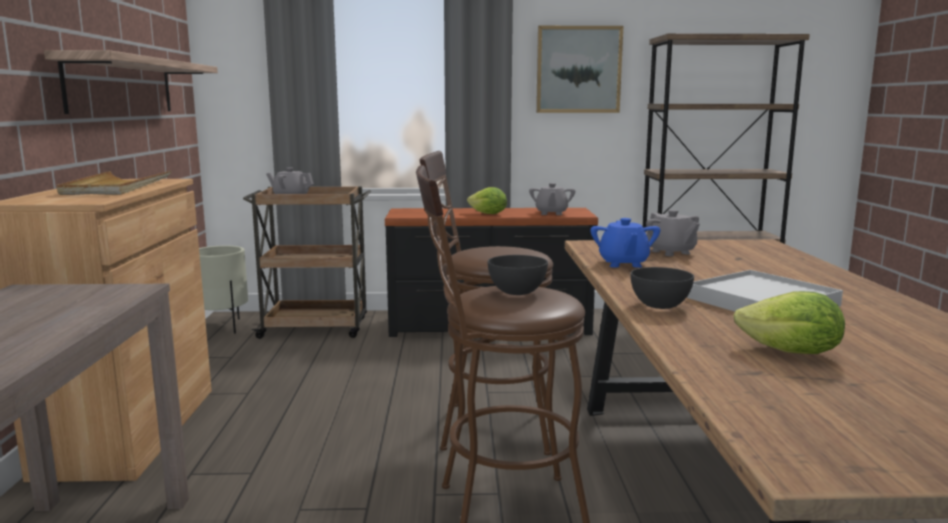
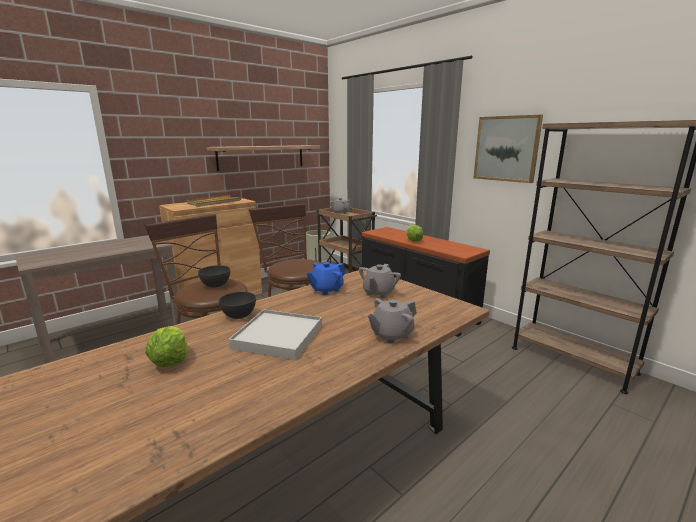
camera: 50 degrees right, 5 degrees up
grey teapot [529,183,575,215] -> grey teapot moved to [368,298,417,343]

